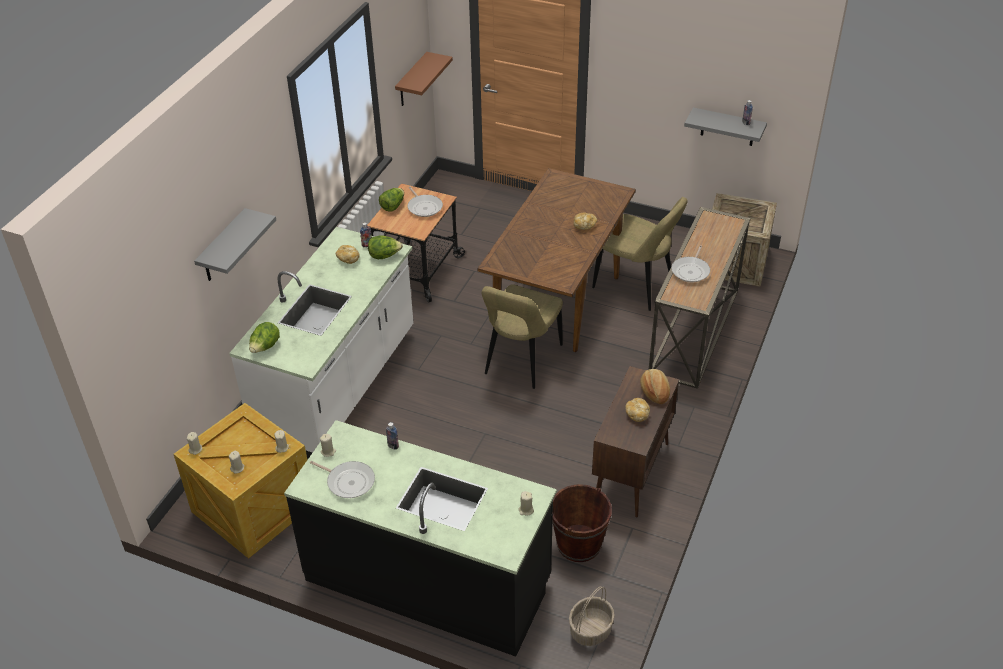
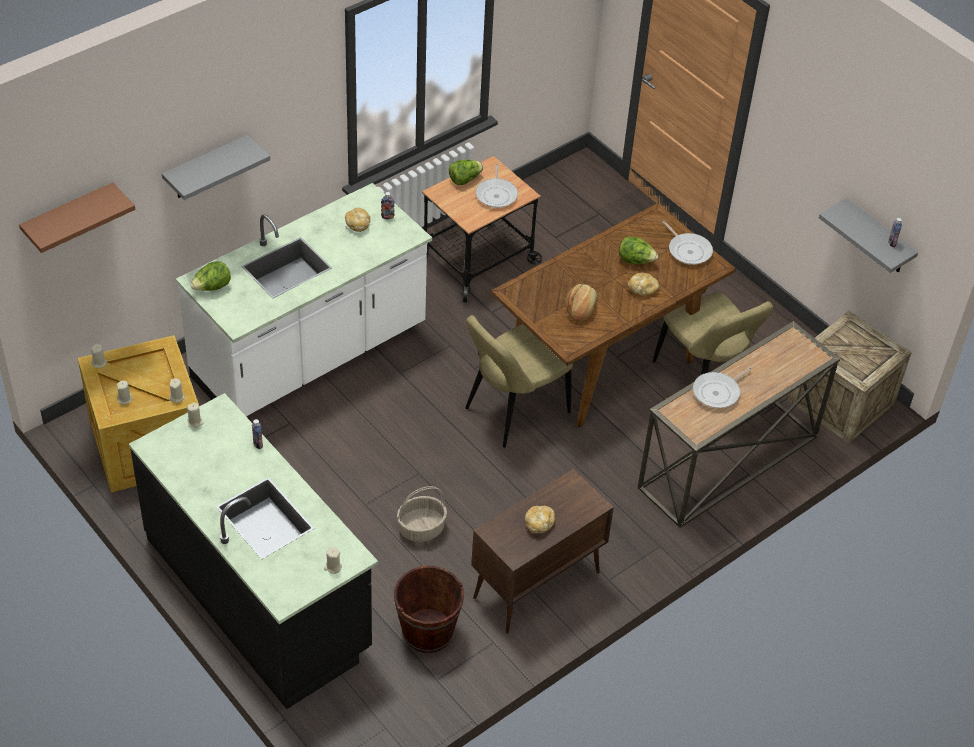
camera: 25 degrees right, 5 degrees up
frying pan [310,461,375,498] -> frying pan moved to [663,221,713,265]
lettuce [368,235,403,259] -> lettuce moved to [619,236,658,264]
brown shelf [395,52,453,106] -> brown shelf moved to [19,182,135,253]
basket [569,586,615,646] -> basket moved to [397,486,447,542]
bread [640,369,670,404] -> bread moved to [566,284,597,323]

